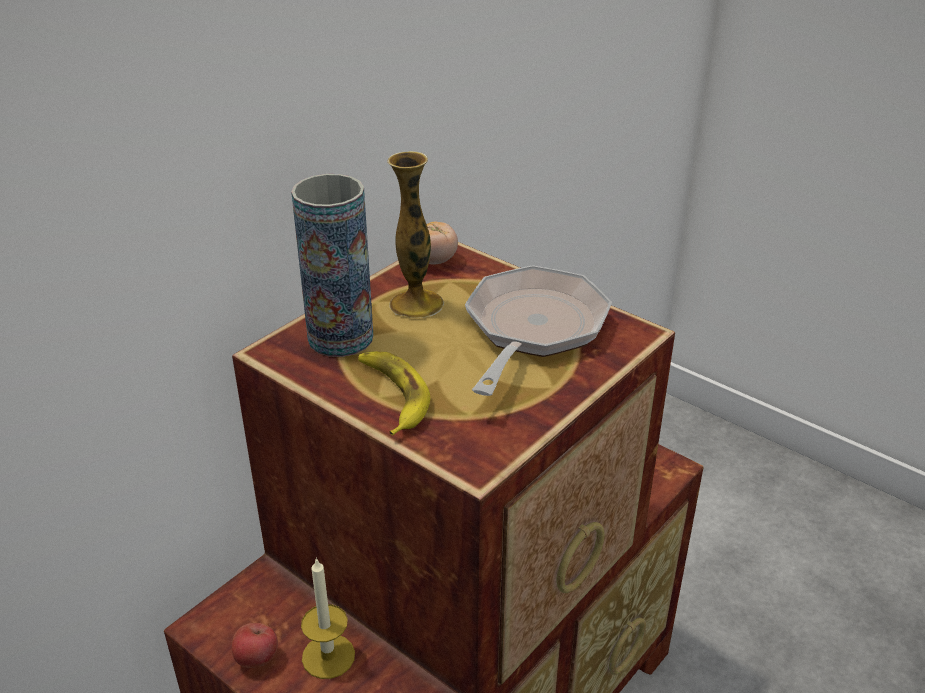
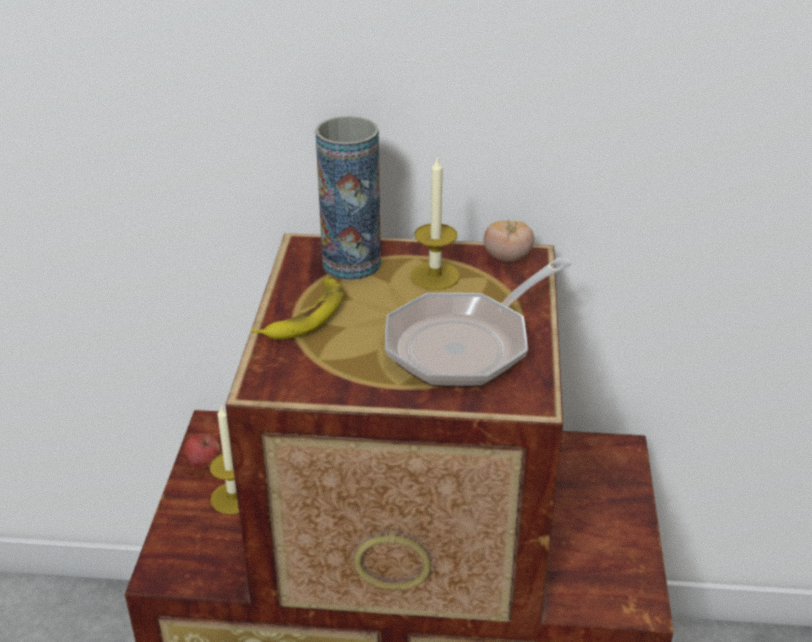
camera: 55 degrees right, 0 degrees up
vase [387,151,444,318] -> candle [411,155,460,290]
frying pan [465,265,612,396] -> frying pan turned 150 degrees clockwise [385,257,572,387]

